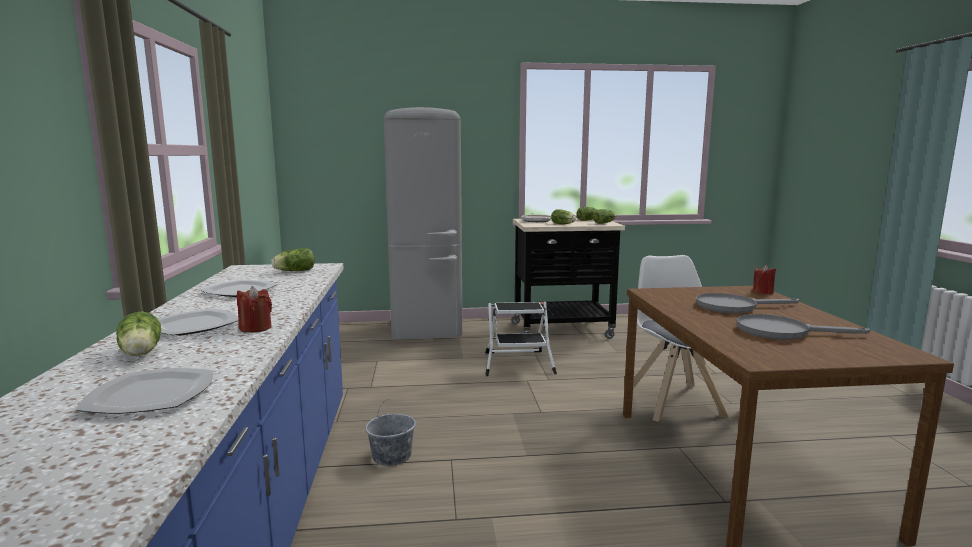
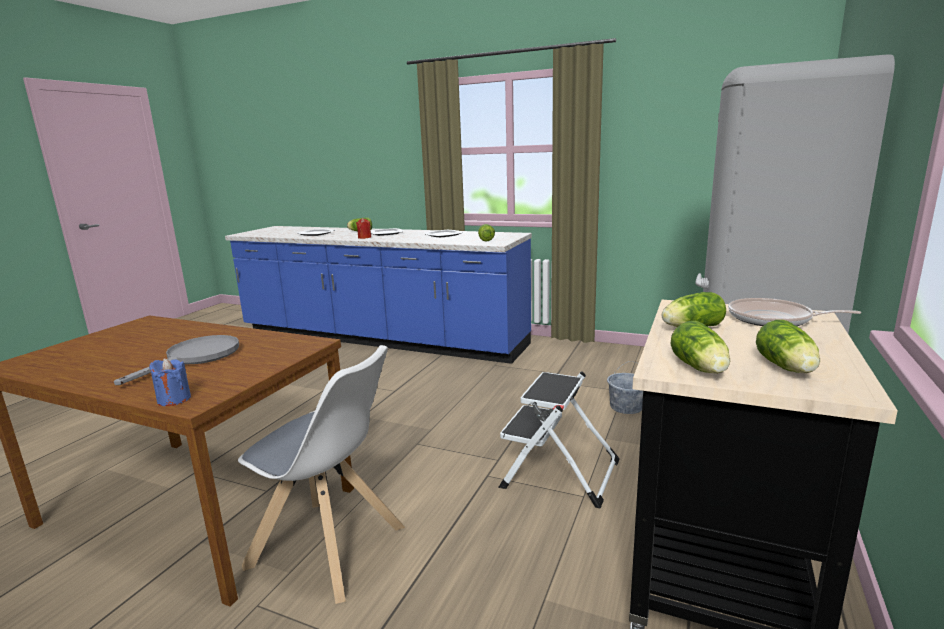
camera: 120 degrees right, 5 degrees up
grey bucket [365,399,416,466] -> grey bucket moved to [607,361,643,414]
grey frying pan [736,314,871,340] -> none
red candle [752,265,776,294] -> blue candle [149,358,191,406]

